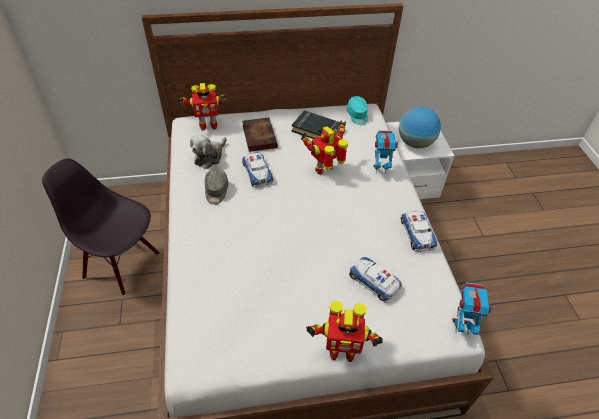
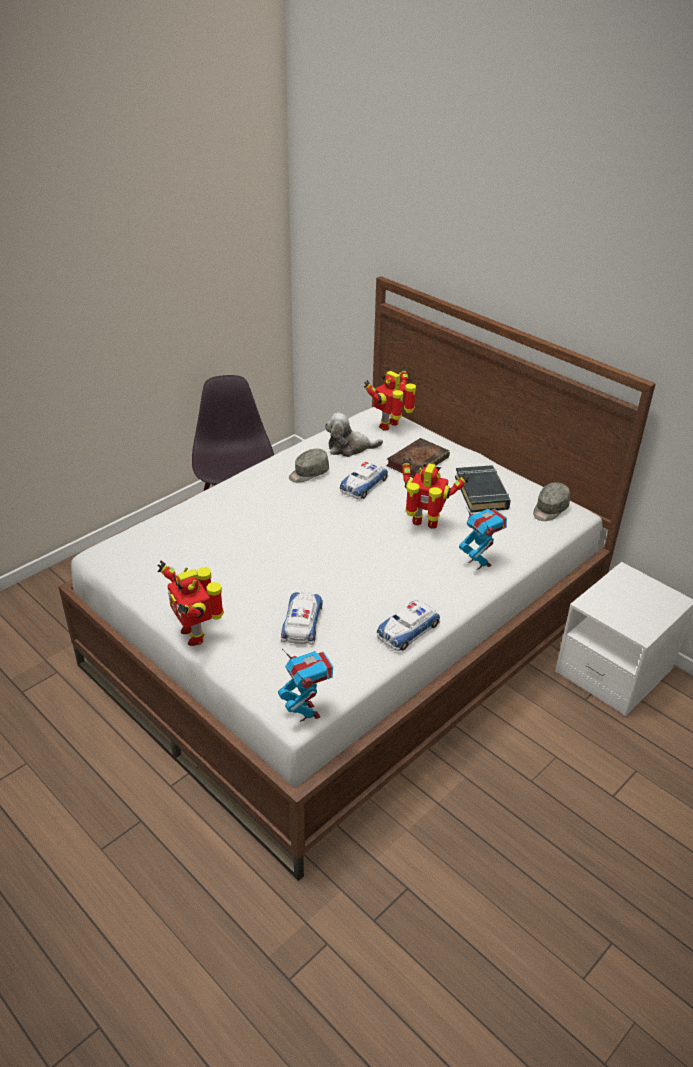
camera: 55 degrees right, 10 degrees down
toy robot [177,83,227,130] -> toy robot turned 90 degrees clockwise [364,367,416,431]
turquoise cap [347,96,368,125] -> grey cap [533,482,570,521]
globe [399,107,441,148] -> none

